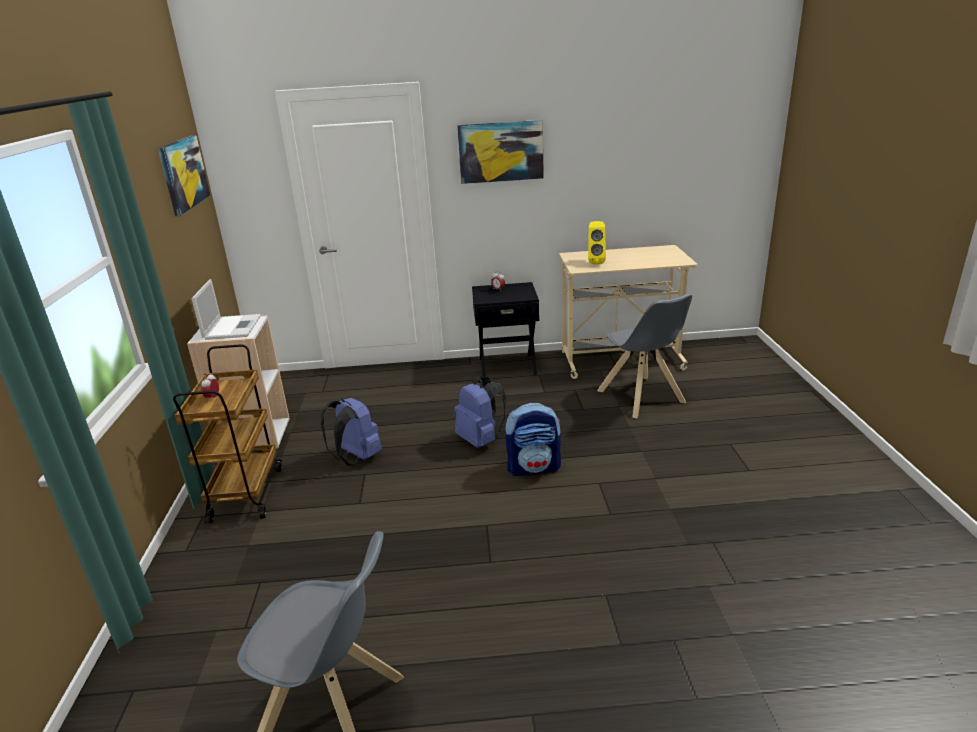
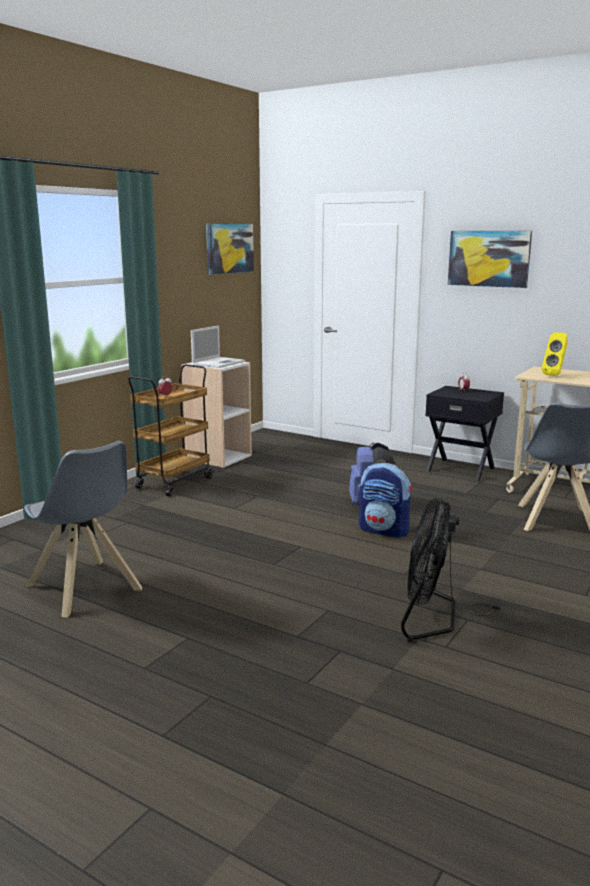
camera: 35 degrees right, 10 degrees down
blue backpack [320,398,382,466] -> none
none -> black fan [401,497,503,643]

